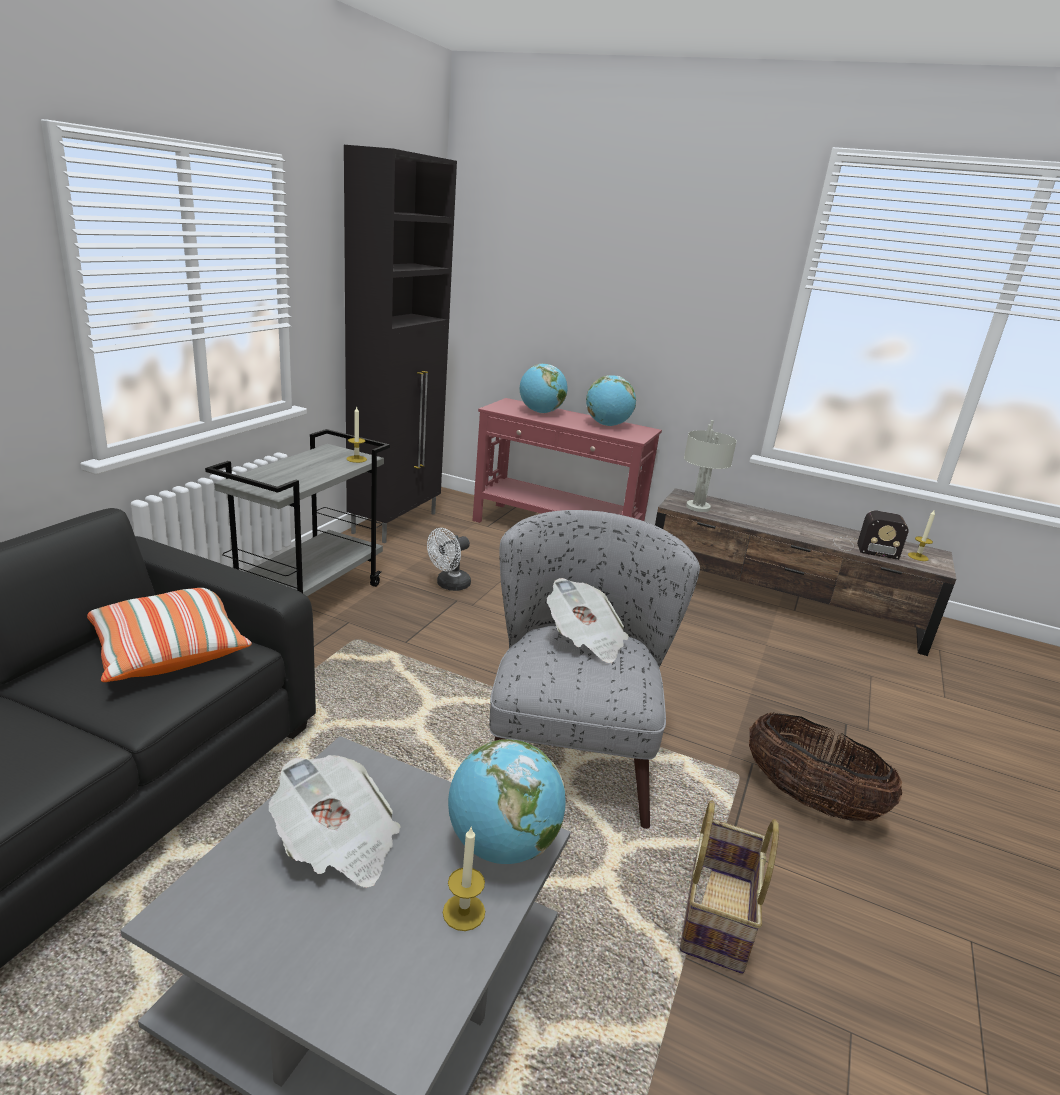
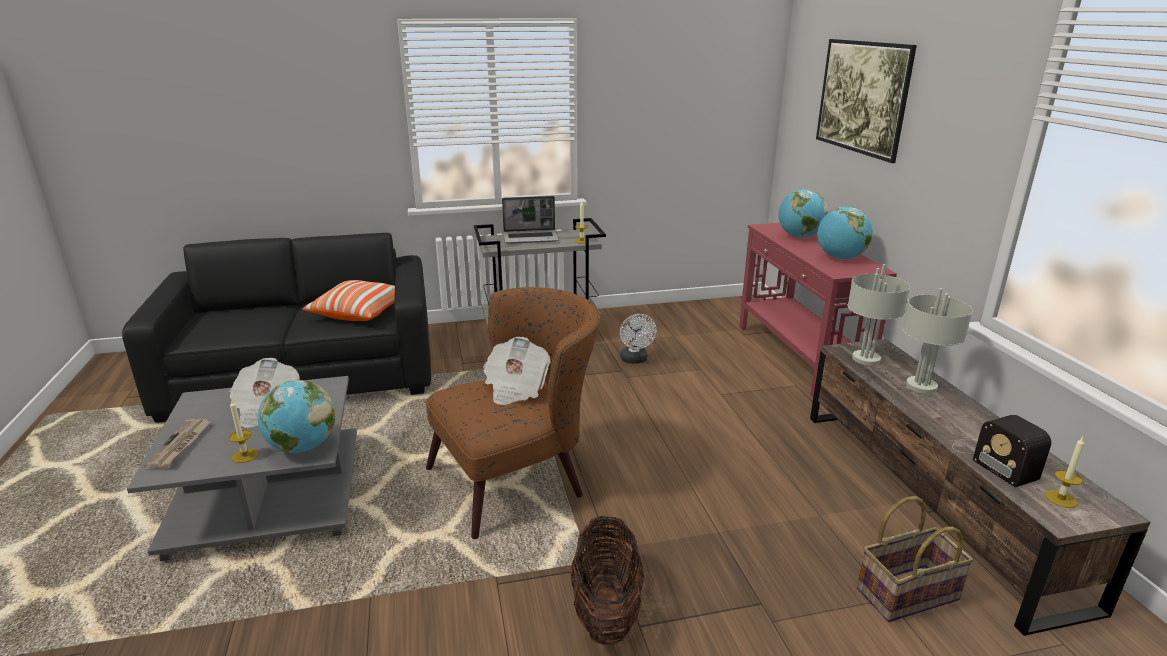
camera: 55 degrees right, 0 degrees up
black cabinet [344,145,457,543] -> none
white fan [427,528,471,591] -> white fan turned 105 degrees counterclockwise [620,314,657,364]
grey armchair [489,510,700,829] -> brown armchair [426,287,600,539]
basket [680,801,779,974] -> basket moved to [857,496,974,622]
none -> newspaper [144,419,211,469]
none -> laptop [502,196,559,244]
none -> picture [816,39,917,163]
none -> grey table lamp [902,288,973,394]

